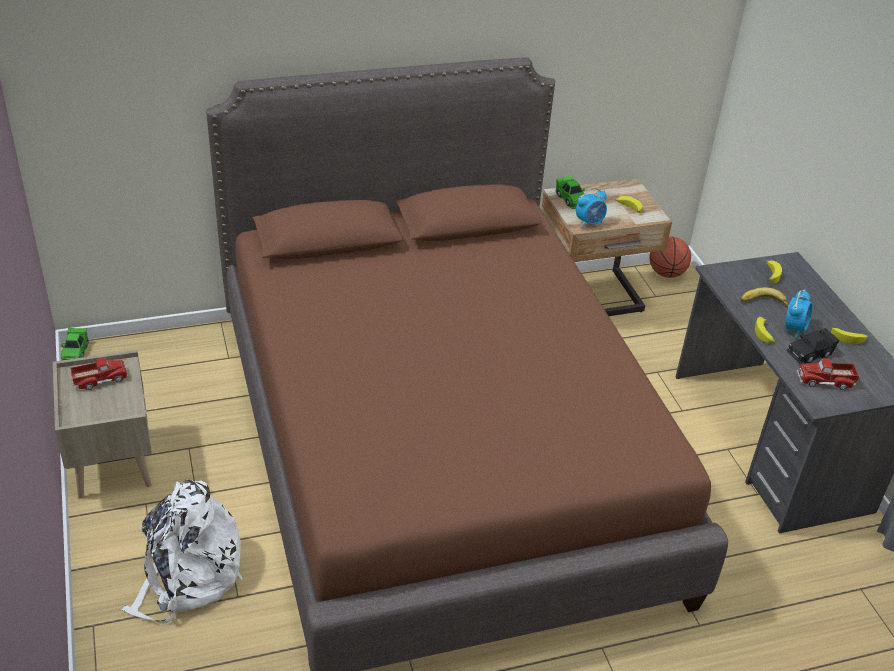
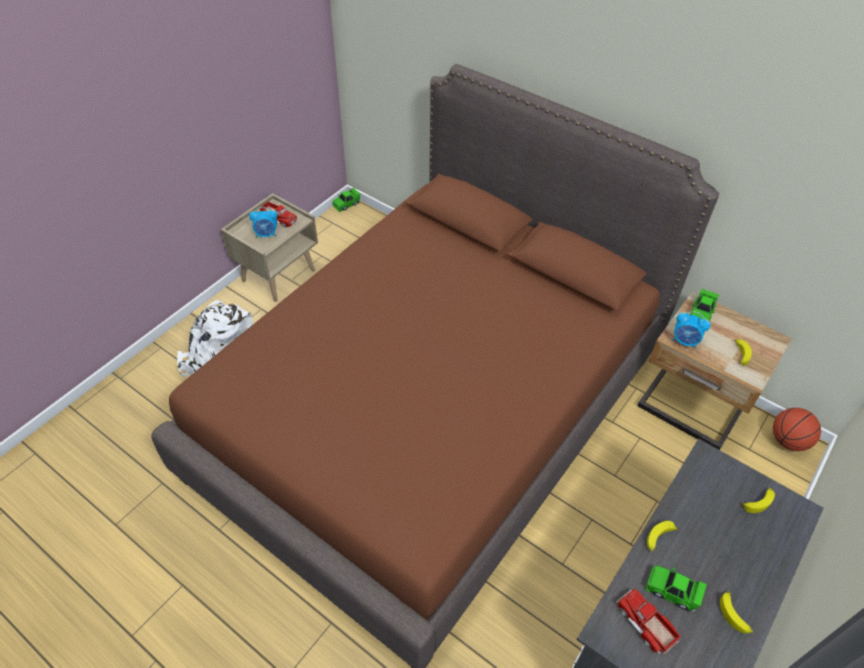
camera: 55 degrees right, 10 degrees up
banana [741,287,789,307] -> none
alarm clock [785,289,812,339] -> alarm clock moved to [249,207,277,238]
black toy car [787,328,840,364] -> green toy car [646,565,707,612]

